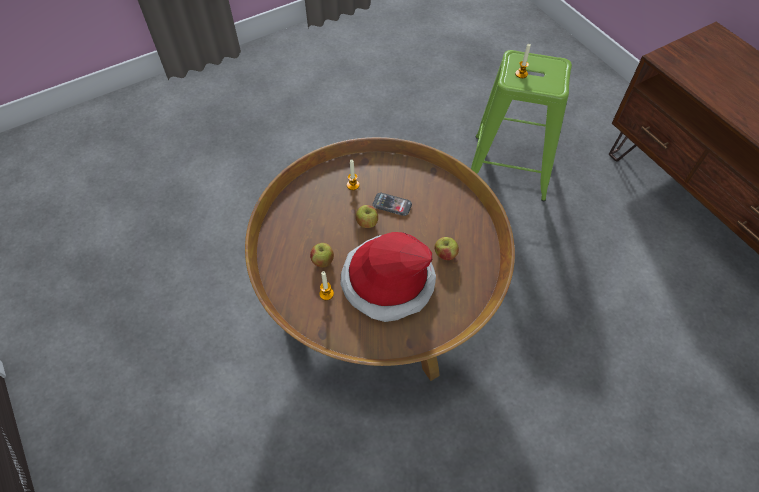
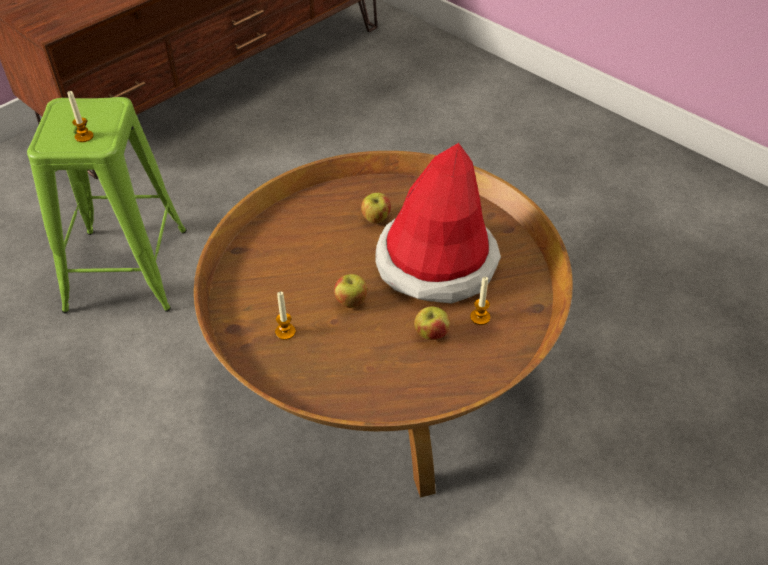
camera: 105 degrees left, 10 degrees down
phone [373,192,412,216] -> none

